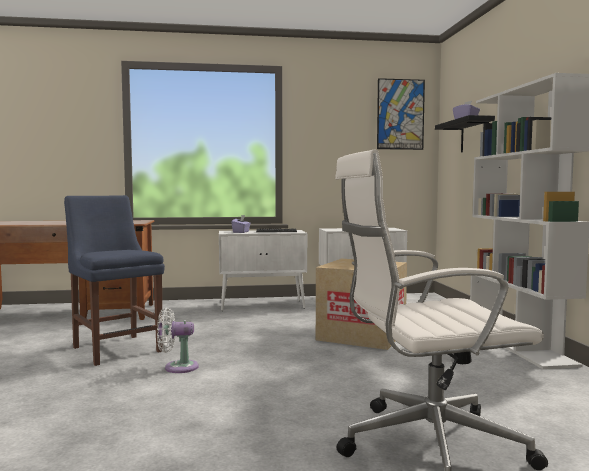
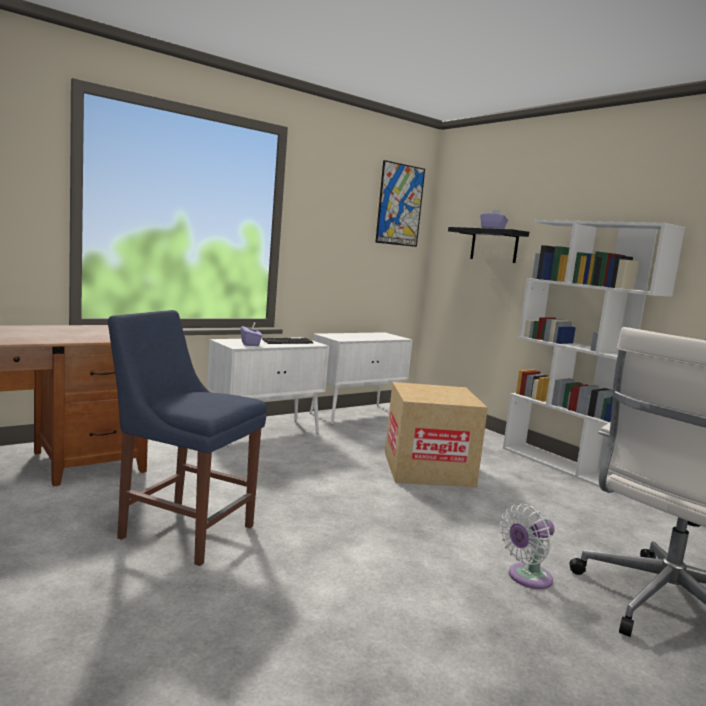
camera: 30 degrees left, 5 degrees up
white fan [157,308,199,373] -> white fan moved to [500,504,555,589]

